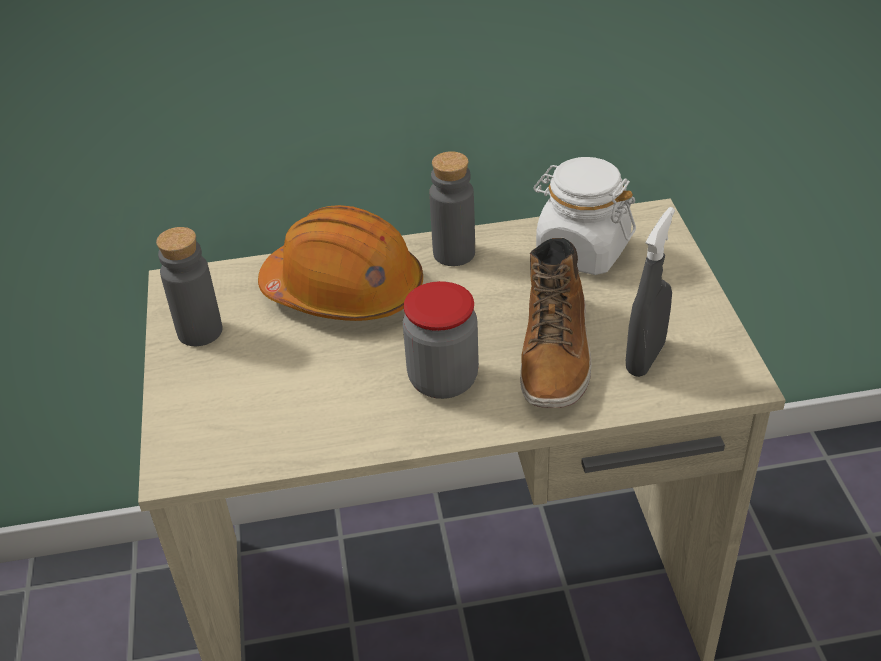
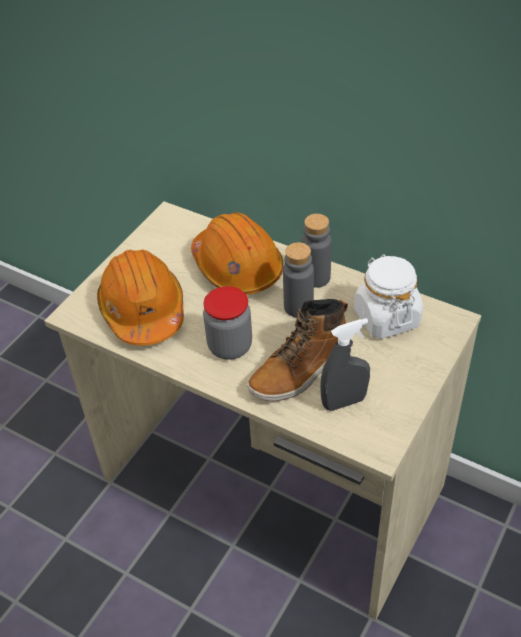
camera: 40 degrees right, 5 degrees up
grey bottle [156,227,223,346] -> grey bottle moved to [283,242,314,317]
none -> orange hard hat [97,249,184,346]

